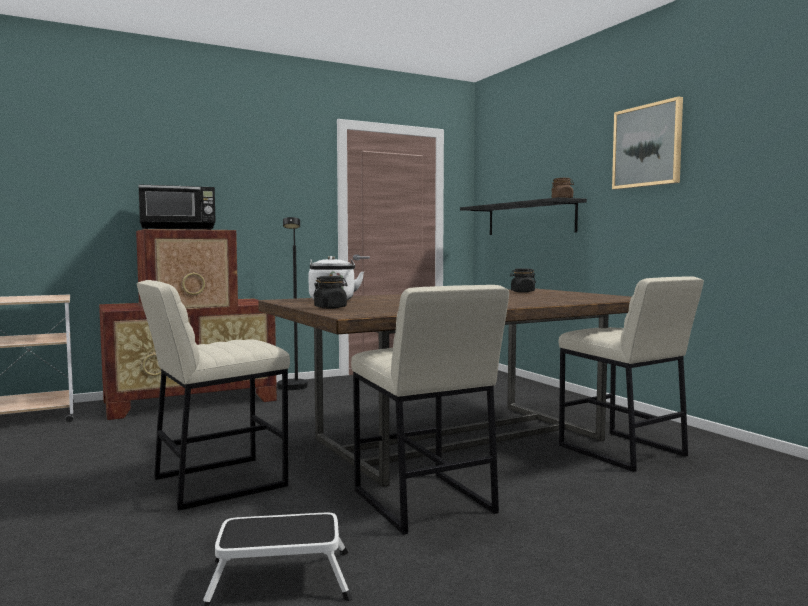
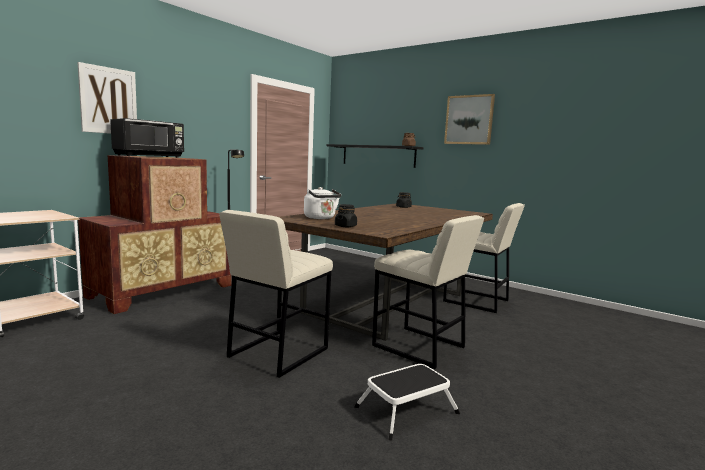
camera: 25 degrees left, 5 degrees up
none -> picture [77,62,137,134]

